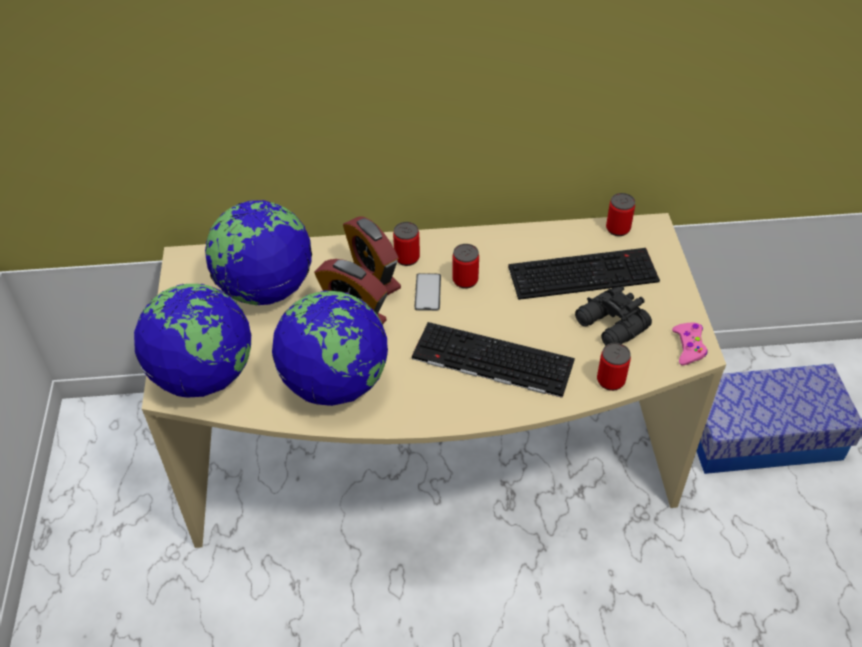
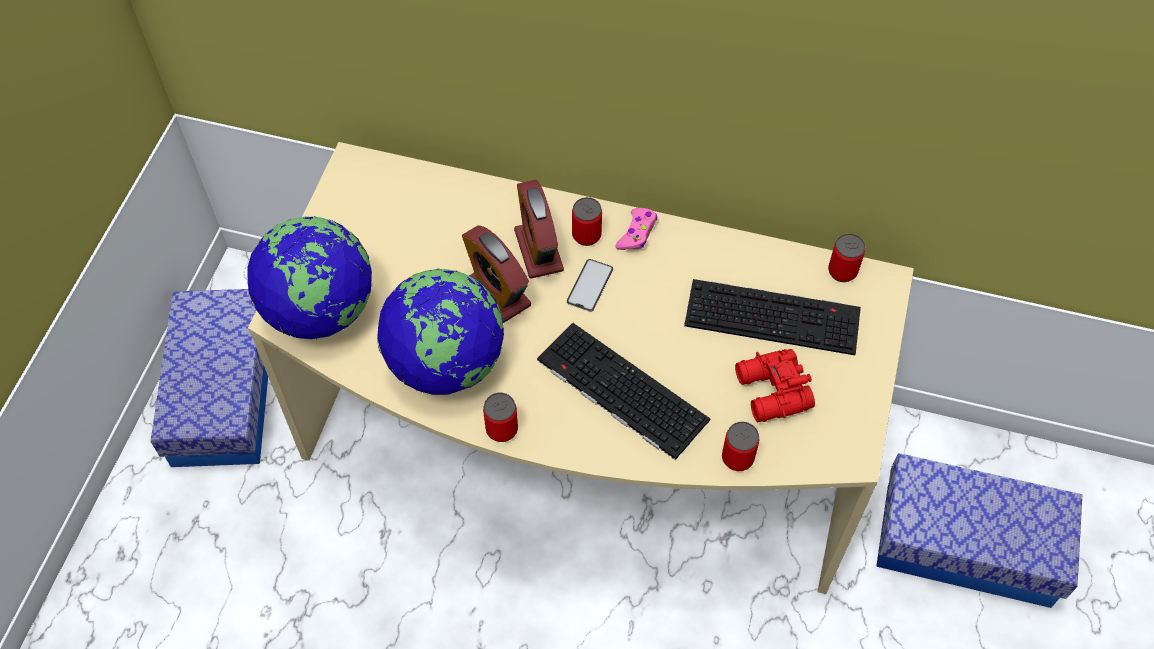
camera: 20 degrees right, 10 degrees up
globe [205,200,312,305] -> none
can [452,244,479,289] -> can moved to [483,393,518,442]
black binoculars [575,286,652,346] -> red binoculars [735,349,815,422]
pink game controller [672,323,707,366] -> pink game controller moved to [615,208,657,250]
none -> storage box [151,289,268,467]

